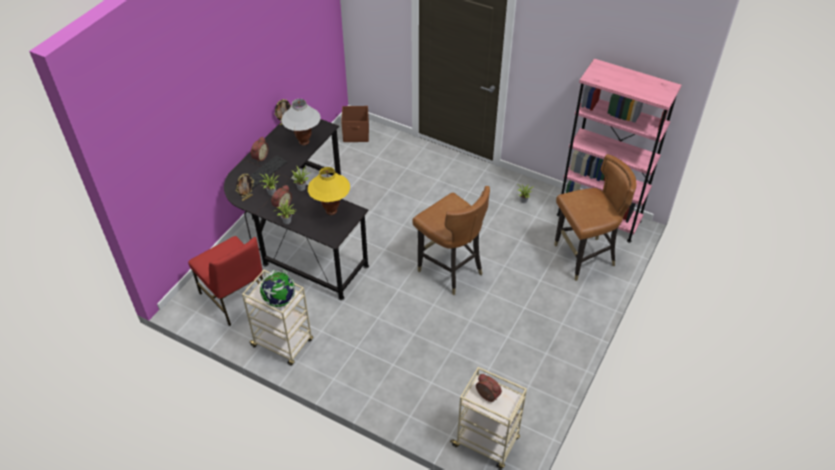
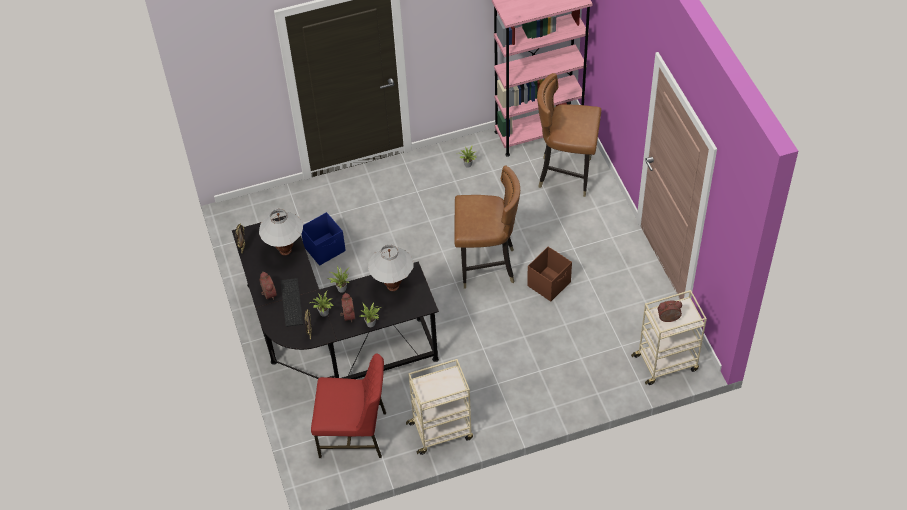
camera: 45 degrees left, 5 degrees up
globe [260,269,295,307] -> none
yellow table lamp [308,167,350,215] -> white table lamp [368,244,414,291]
brown storage box [341,106,369,142] -> brown storage box moved to [527,247,572,301]
brown chair [554,154,636,281] -> brown chair turned 105 degrees counterclockwise [537,73,601,197]
none -> blue storage box [301,212,346,266]

